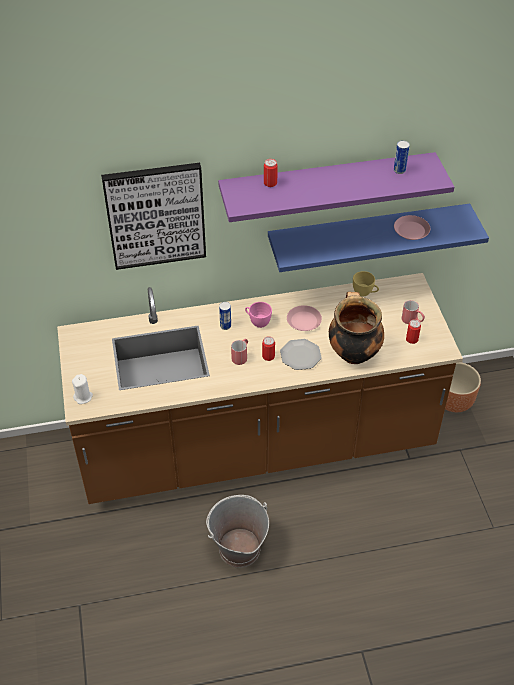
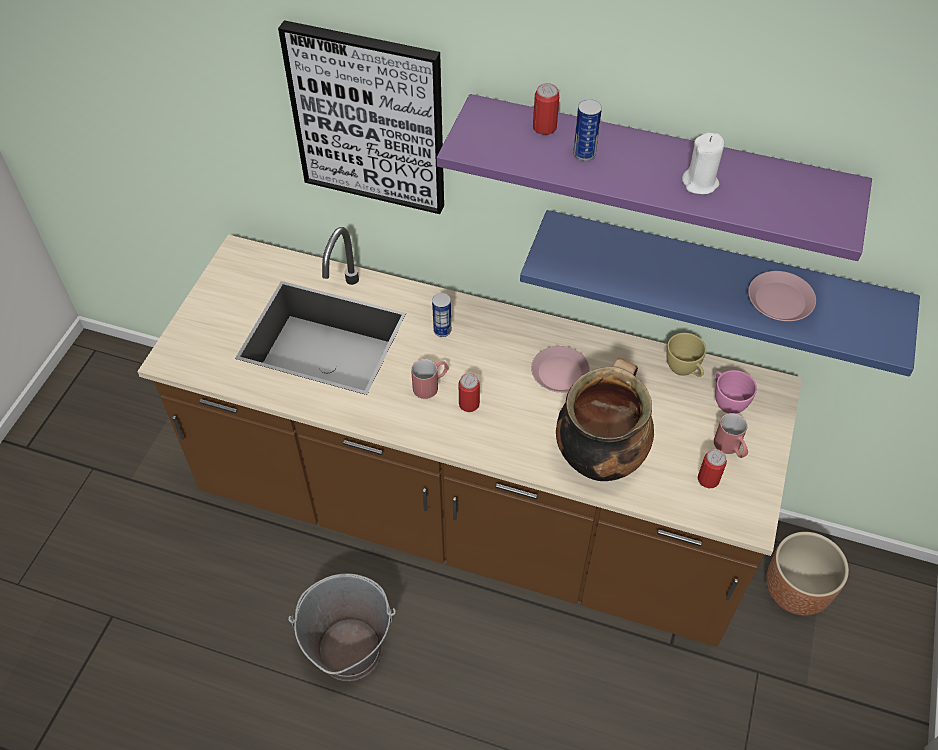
camera: 30 degrees right, 5 degrees up
white candle [72,374,93,404] -> white candle moved to [682,133,724,194]
pink cup [245,302,272,328] -> pink cup moved to [714,370,757,414]
plate [280,339,322,370] -> none
can [394,141,410,174] -> can moved to [573,99,602,161]

